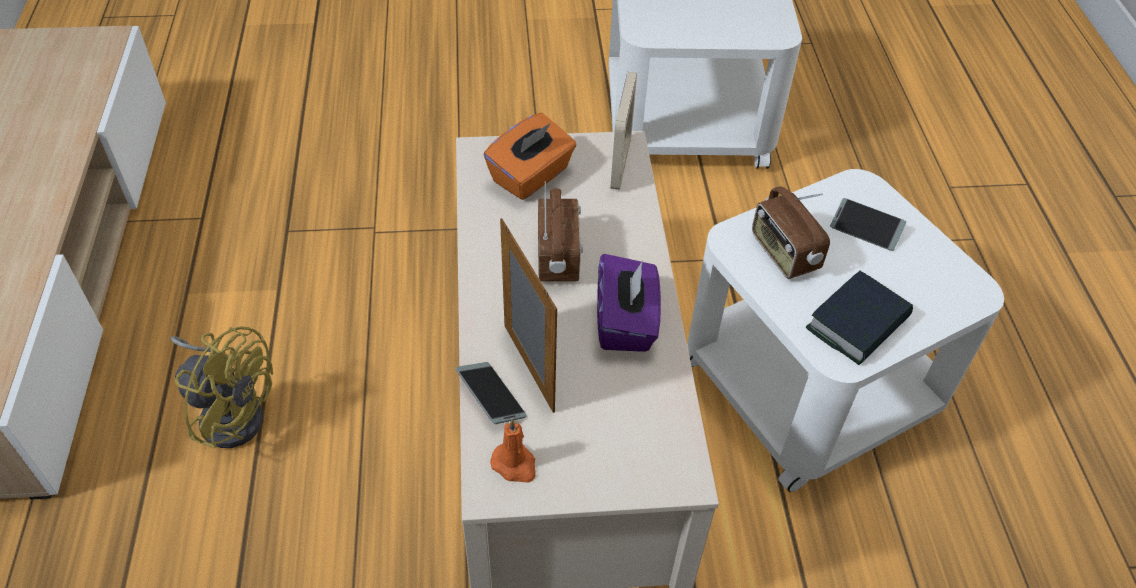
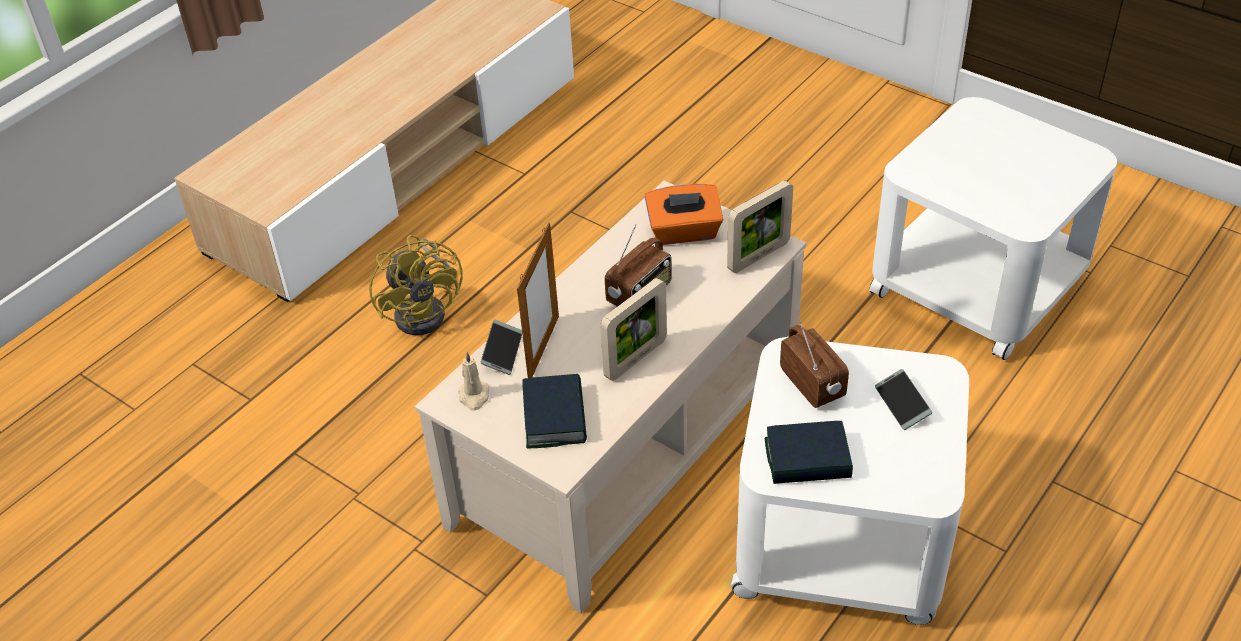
camera: 45 degrees right, 5 degrees down
orange candle [490,419,535,483] -> beige candle [458,352,490,411]
purple tissue box [597,254,661,352] -> picture frame [600,278,667,381]
radio [752,186,830,279] -> radio turned 135 degrees clockwise [780,321,849,408]
none -> book [523,374,587,448]

